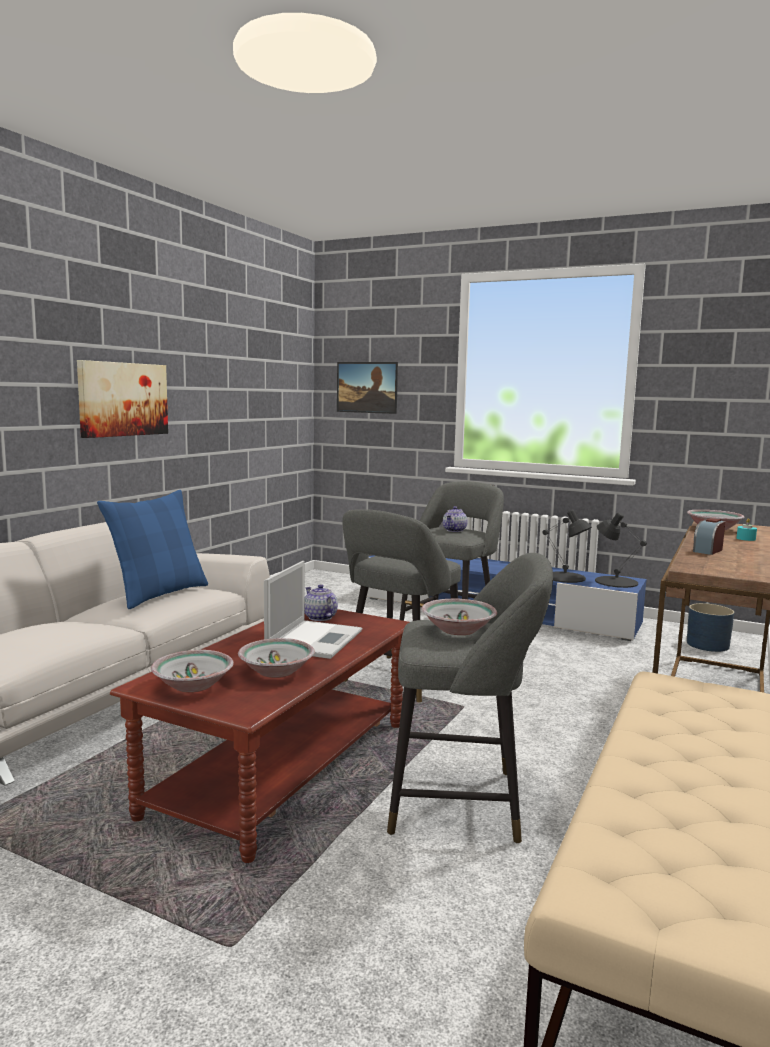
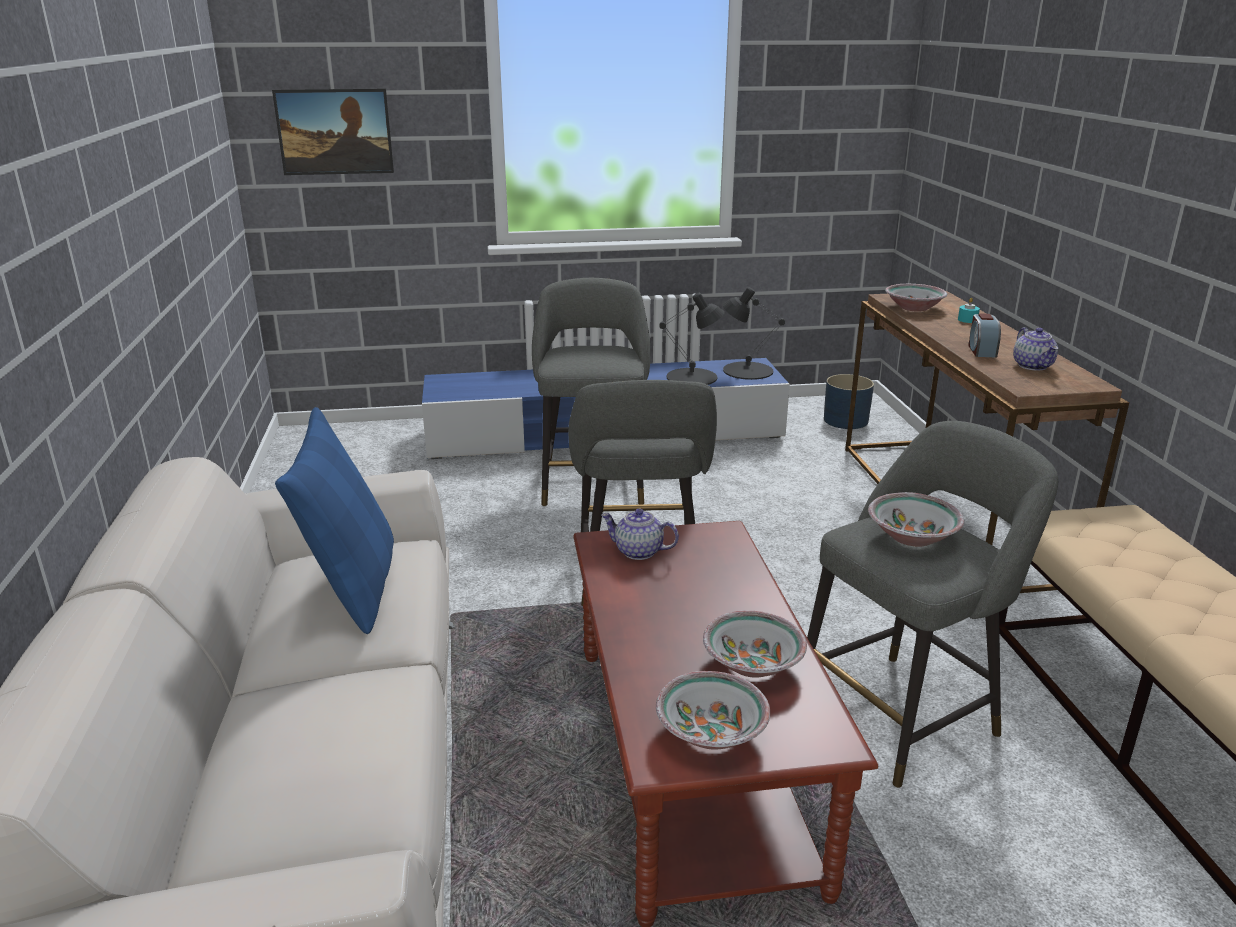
camera: 35 degrees left, 15 degrees up
picture [77,360,168,438] -> none
laptop [264,561,362,659] -> none
teapot [443,506,468,532] -> teapot moved to [1013,327,1058,370]

